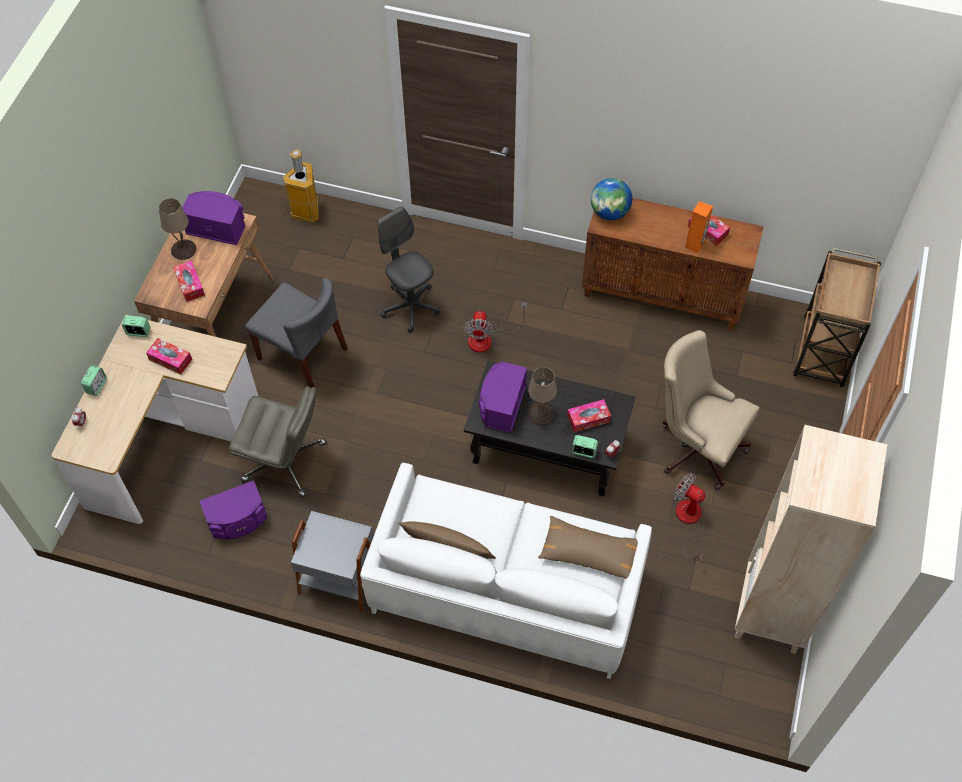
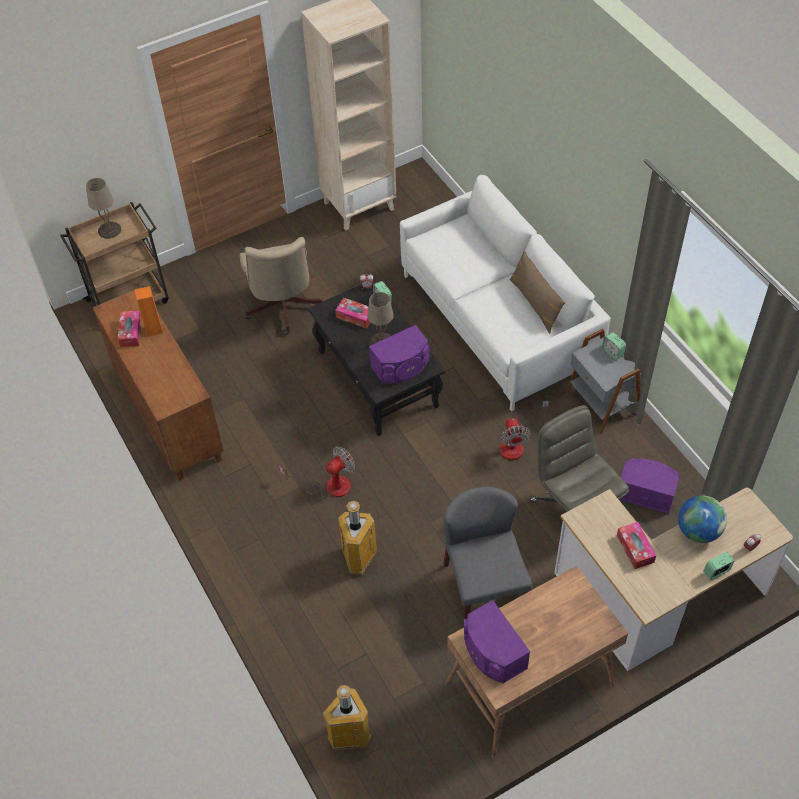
camera: 135 degrees left, 5 degrees down
alarm clock [122,315,151,337] -> alarm clock moved to [602,332,626,360]
beige table lamp [159,198,197,260] -> beige table lamp moved to [86,178,121,239]
tissue box [173,261,205,302] -> none
grey office chair [378,206,441,333] -> trash can [338,501,377,575]
brown pillow [538,516,638,579] -> none
globe [591,178,632,220] -> globe moved to [678,495,727,543]
fan [674,473,706,563] -> fan moved to [500,401,549,460]

